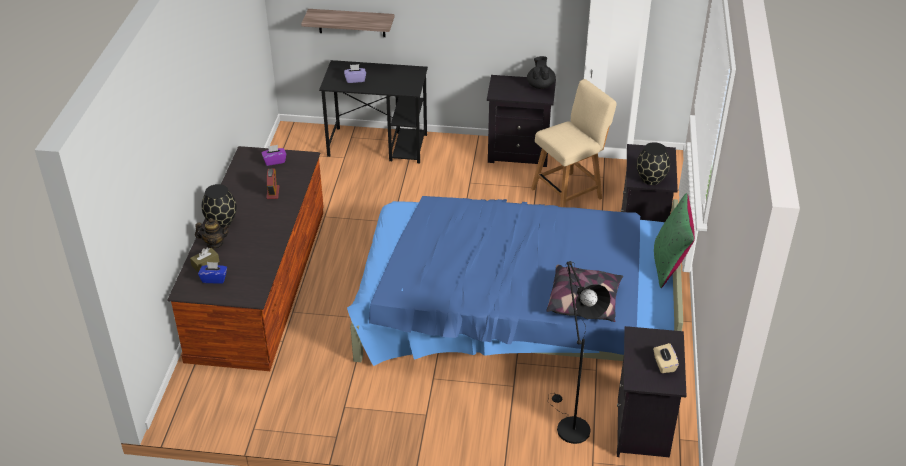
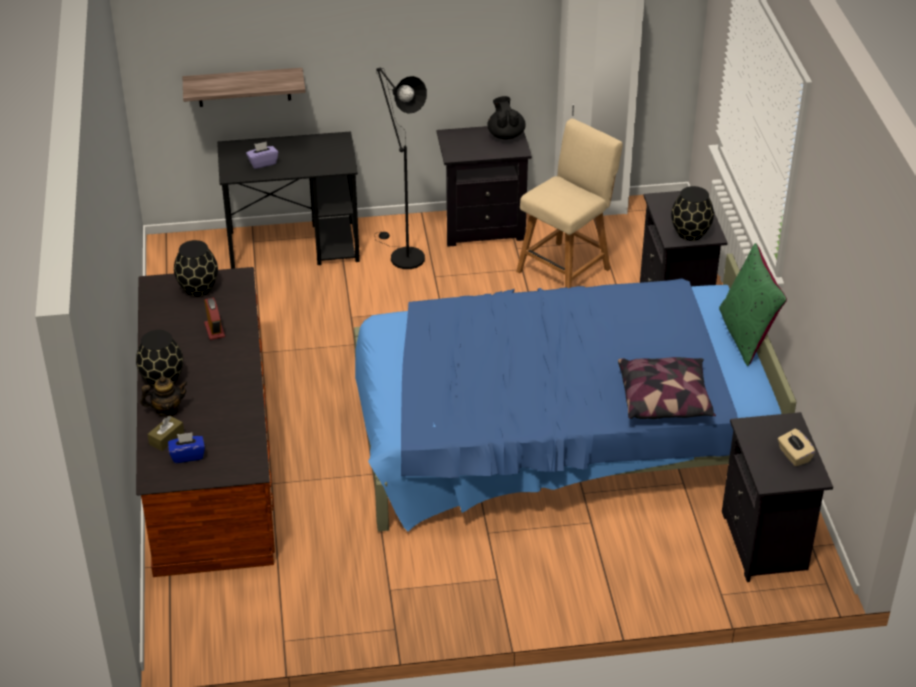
camera: 15 degrees left, 0 degrees up
purple tissue box [262,145,286,166] -> black vase [174,240,218,296]
black floor lamp [548,261,610,444] -> black floor lamp moved to [375,67,427,269]

